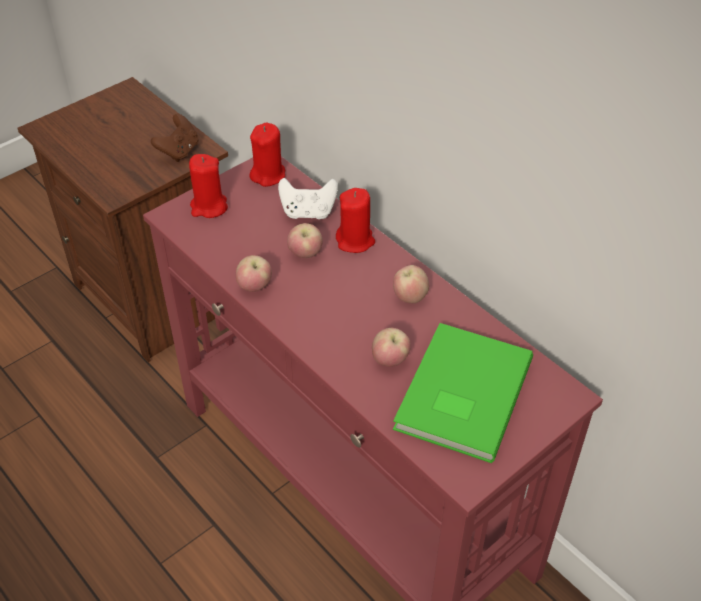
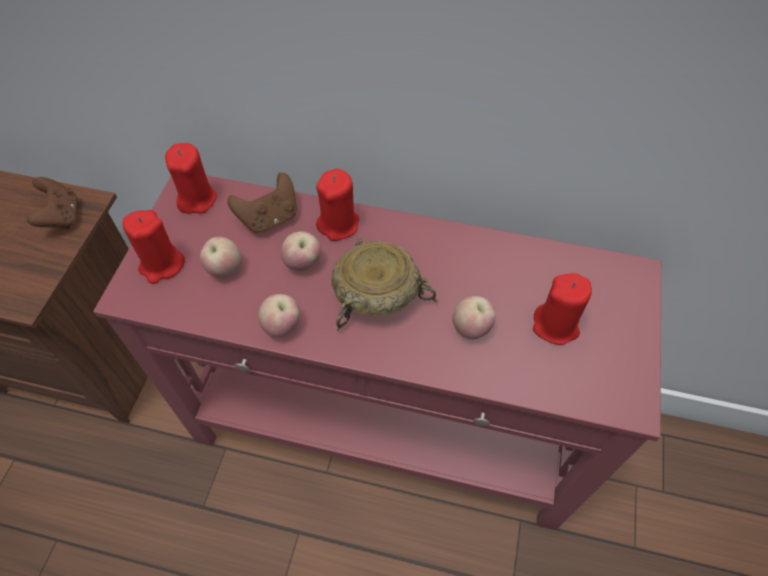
camera: 35 degrees left, 10 degrees up
white game controller [278,178,338,219] -> brown game controller [227,172,297,234]
apple [393,265,429,303] -> apple moved to [200,237,241,278]
green book [393,323,533,463] -> red candle [533,273,592,345]
none -> beige bowl [331,238,438,332]

